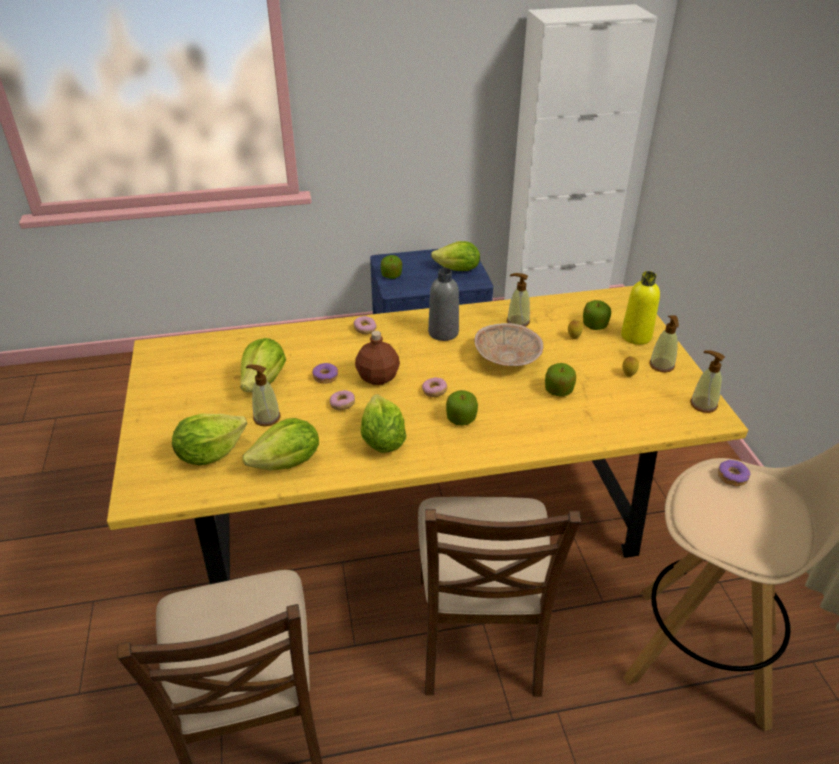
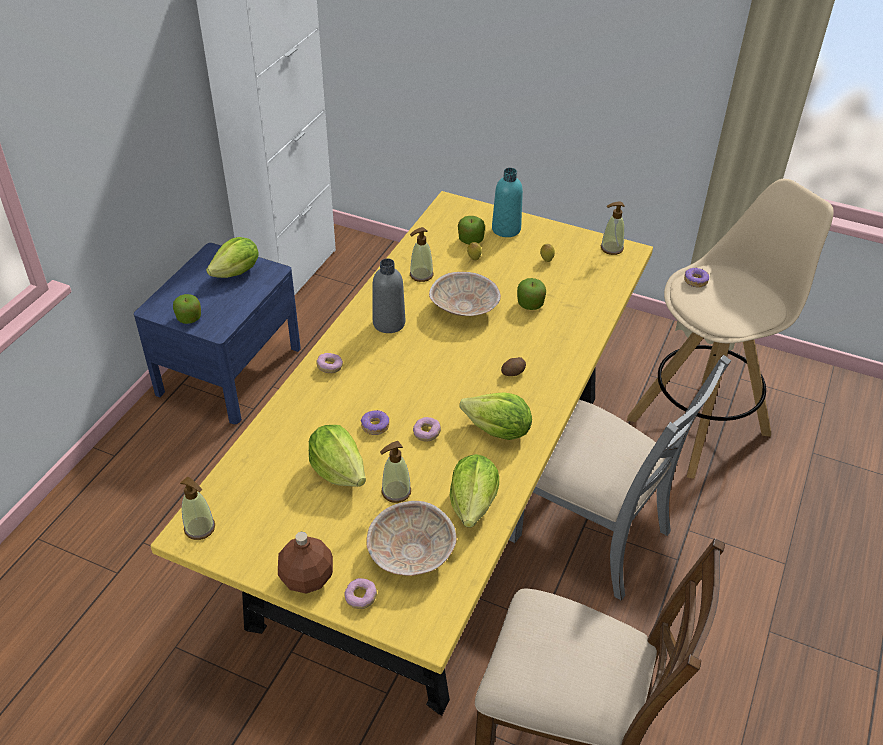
camera: 55 degrees left, 5 degrees up
lettuce [172,414,247,466] -> beige bowl [366,501,457,576]
brown bottle [355,331,400,385] -> brown bottle moved to [278,532,333,594]
brown chair [418,497,581,697] -> grey chair [509,355,731,601]
donut [422,377,447,397] -> donut moved to [344,578,377,609]
apple [446,390,478,426] -> potato [501,357,526,376]
yellow bottle [621,271,660,345] -> turquoise bottle [492,168,523,237]
soap dispenser [649,316,679,372] -> soap dispenser moved to [180,477,215,540]

